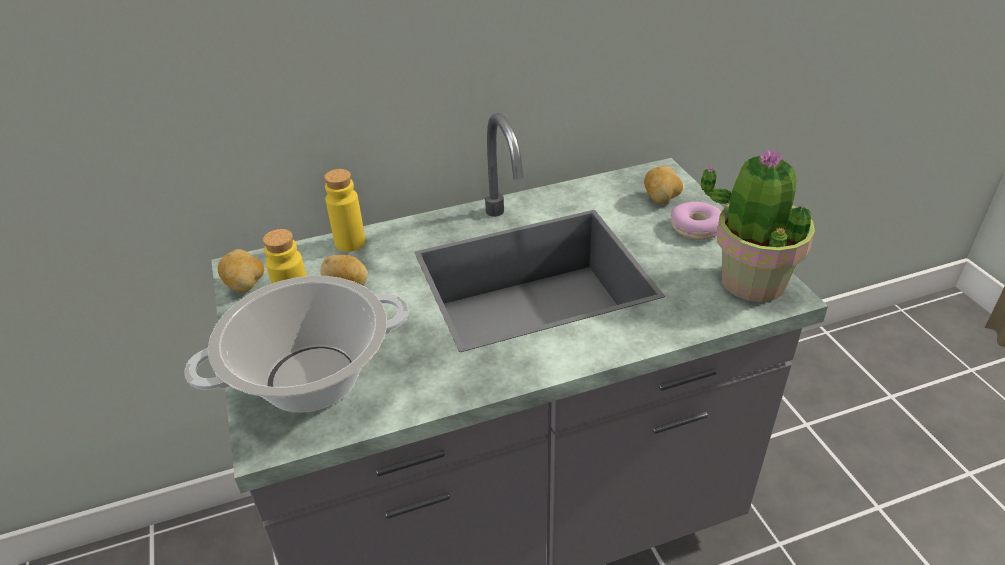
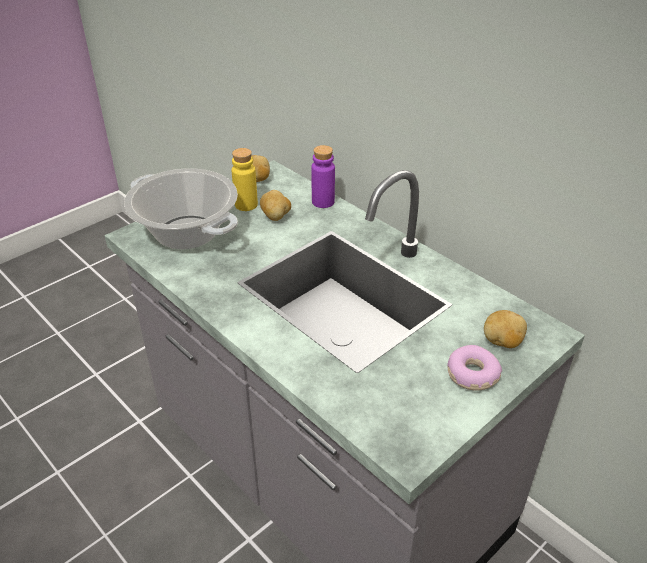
camera: 65 degrees right, 0 degrees up
yellow bottle [324,169,365,252] -> purple bottle [311,145,335,208]
potted plant [701,148,815,302] -> none

